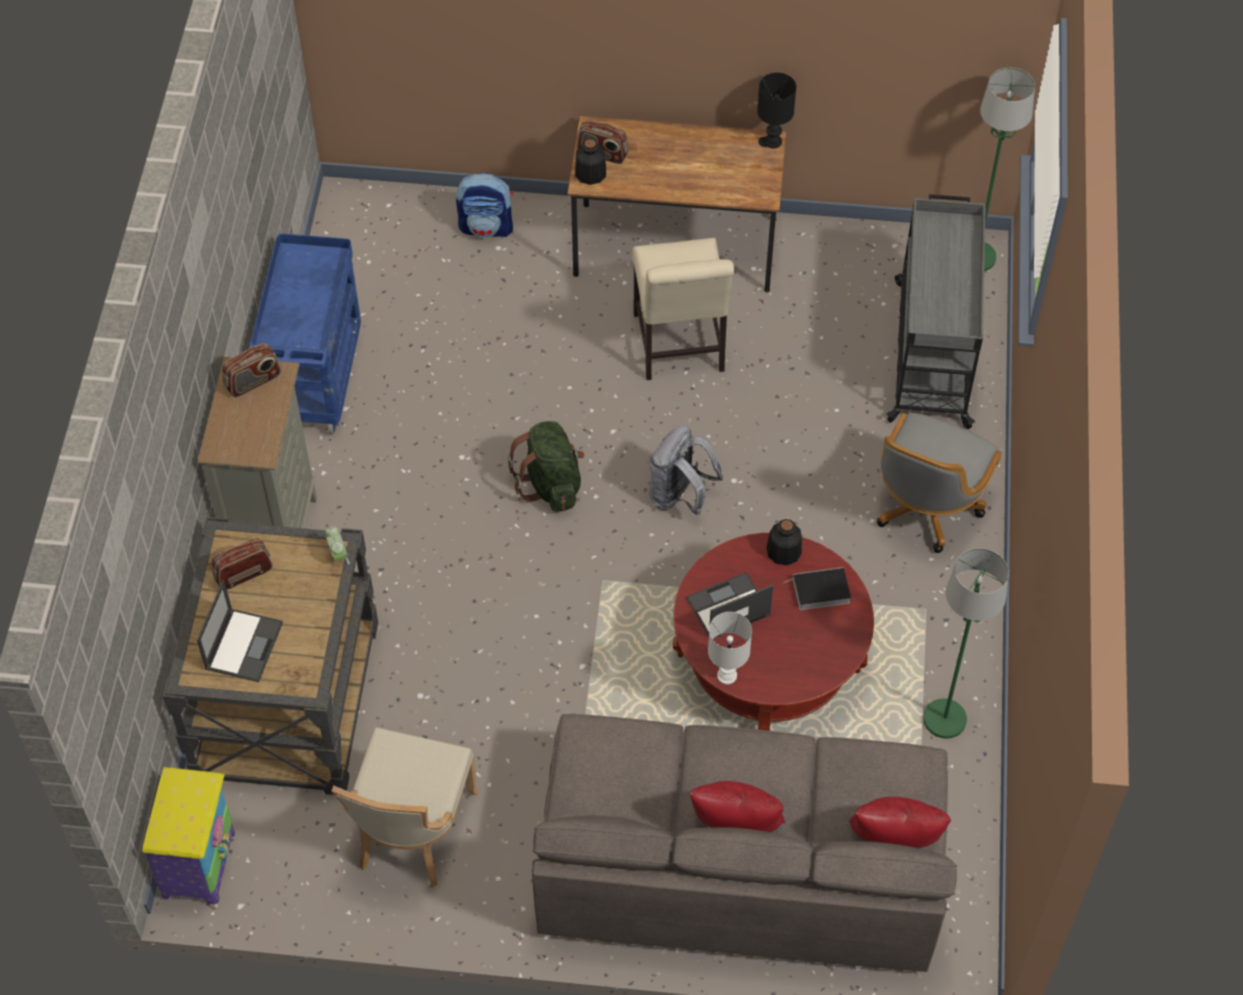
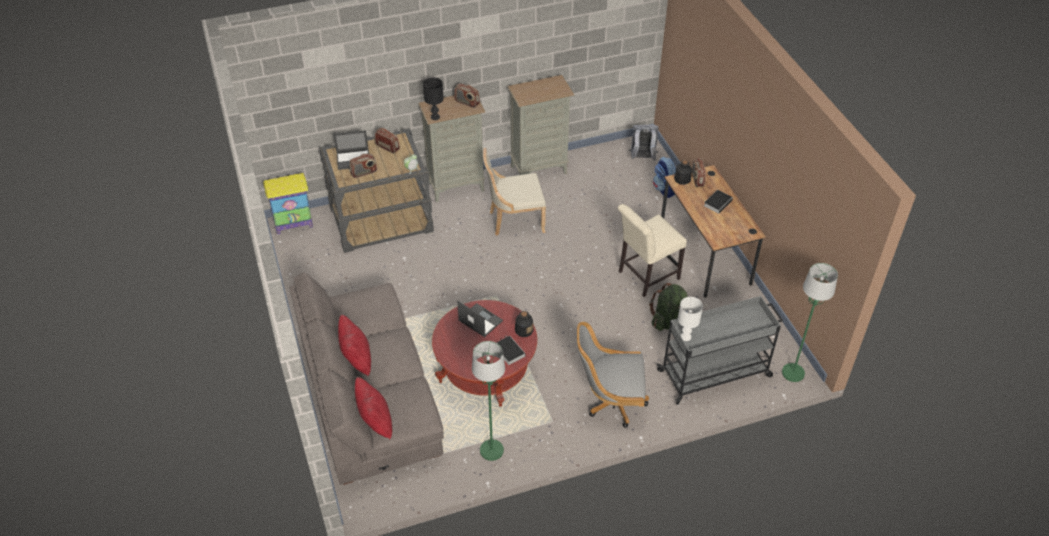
camera: 65 degrees right, 10 degrees down
blue cart [249,233,361,434] -> grey dresser [508,75,574,175]
beige chair [332,727,479,887] -> beige chair moved to [483,148,546,235]
green backpack [507,421,585,512] -> green backpack moved to [649,283,688,331]
grey backpack [649,425,723,515] -> grey backpack moved to [629,125,659,161]
white table lamp [708,612,752,685] -> white table lamp moved to [678,297,703,341]
black table lamp [757,73,796,148] -> black table lamp moved to [423,77,444,120]
none -> radio [349,154,377,178]
none -> book [704,190,733,214]

